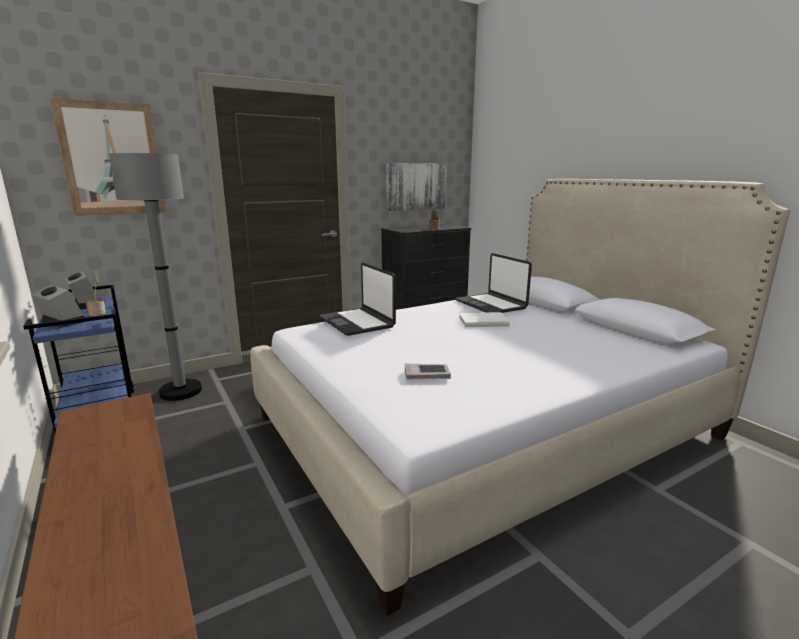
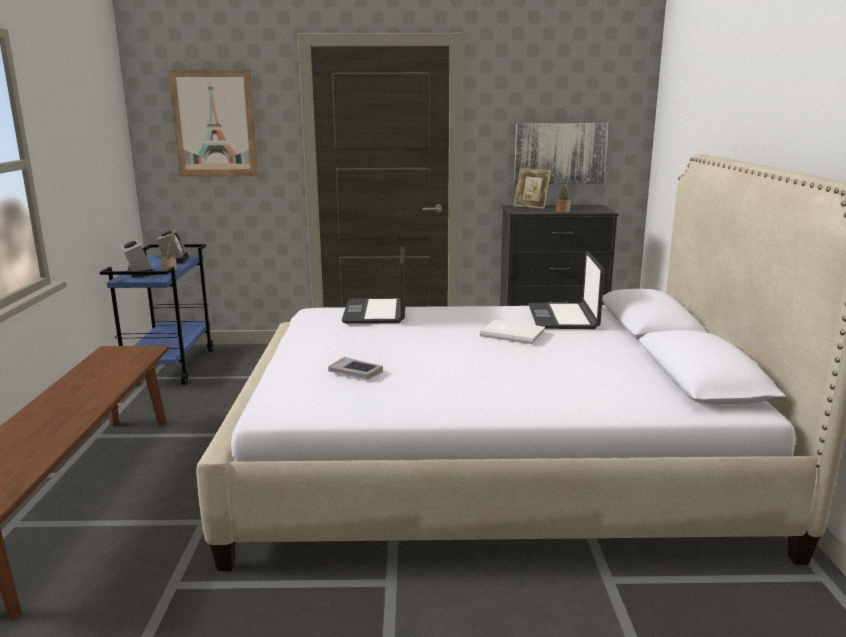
camera: 30 degrees right, 0 degrees up
grey floor lamp [109,153,202,401] -> none
none -> picture frame [514,168,551,209]

